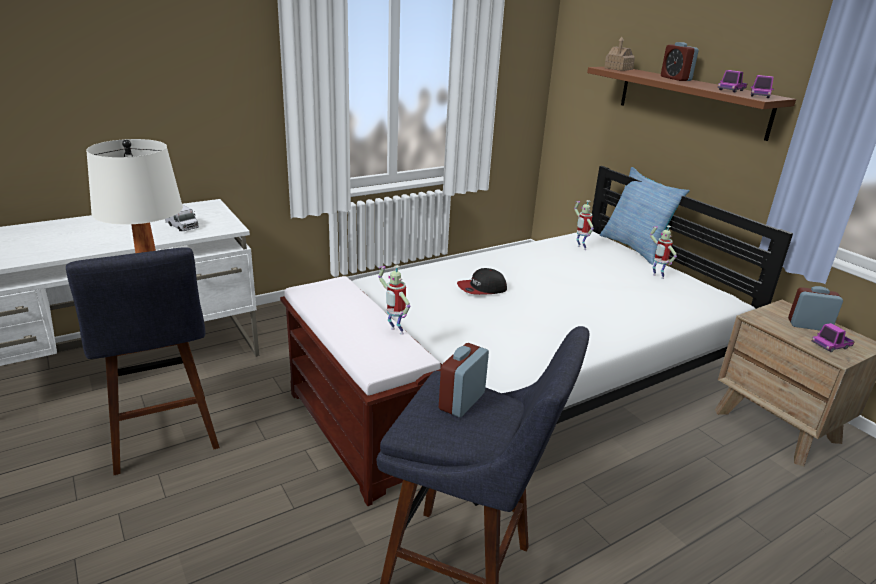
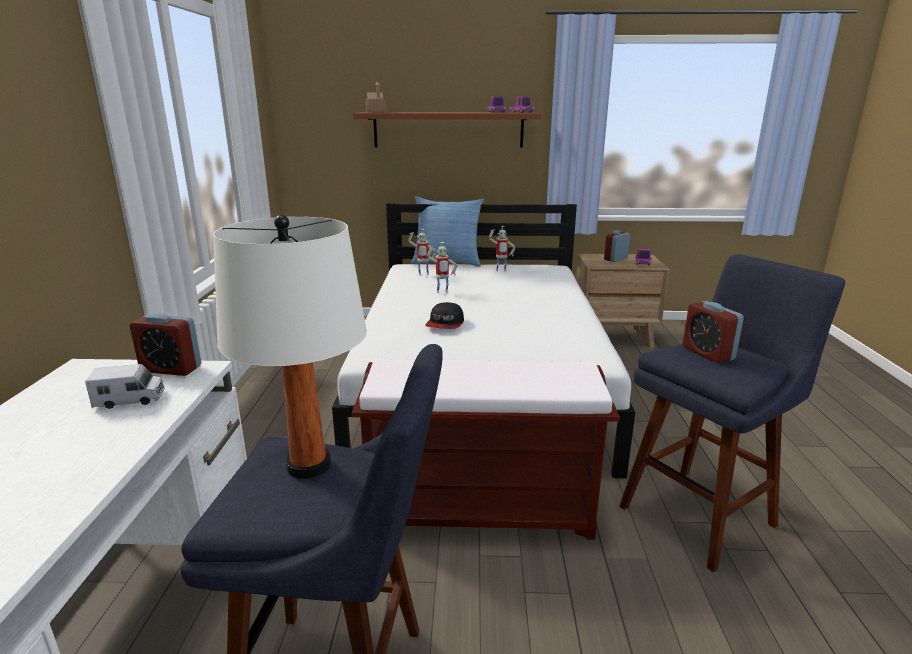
camera: 55 degrees left, 5 degrees down
toy robot [378,265,410,335] -> toy robot moved to [427,242,458,293]
alarm clock [661,42,699,81] -> alarm clock moved to [130,313,201,376]

